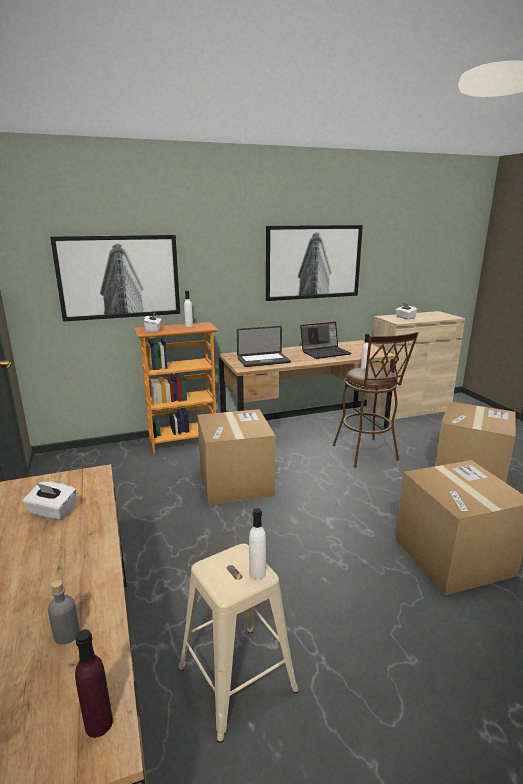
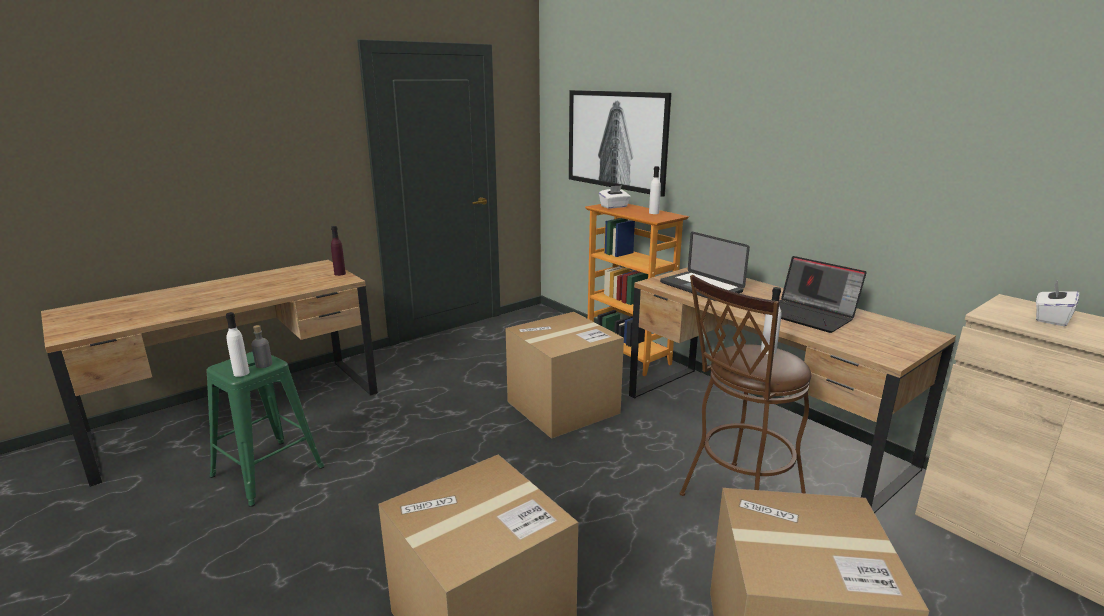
camera: 70 degrees right, 0 degrees up
white tissue box [23,481,77,520] -> none
grey bottle [48,579,80,645] -> grey bottle moved to [251,325,272,368]
purple bottle [75,629,113,738] -> purple bottle moved to [331,226,346,276]
beige stool [178,544,299,743] -> green stool [206,351,325,507]
picture [266,225,363,301] -> none

